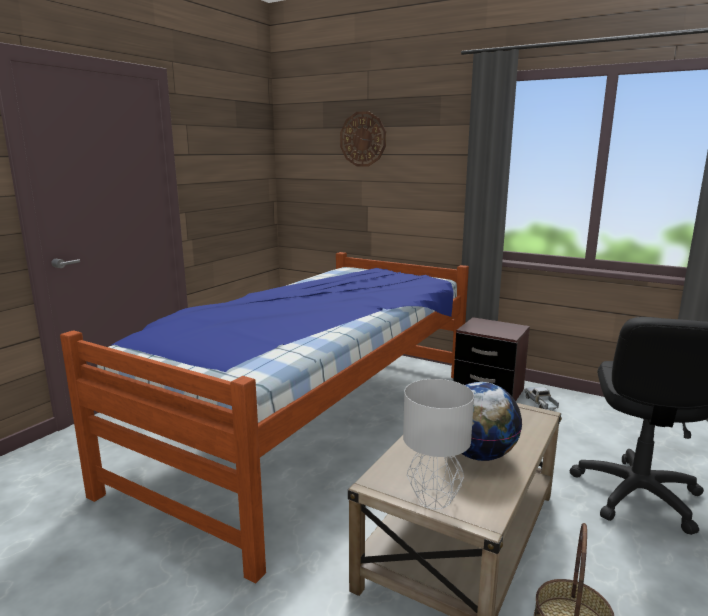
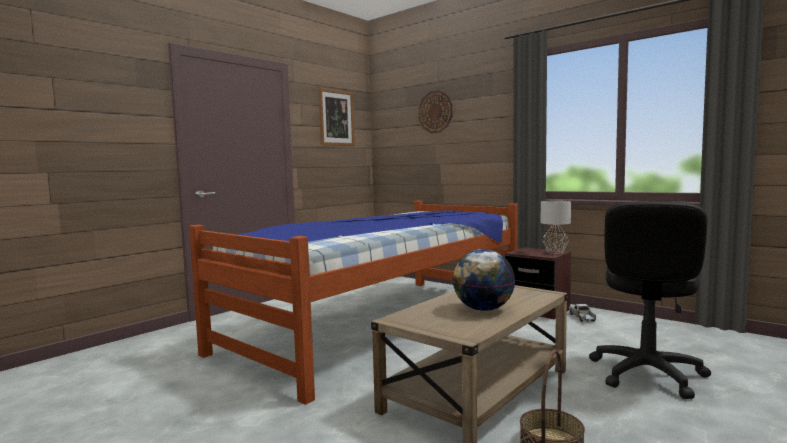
camera: 10 degrees right, 10 degrees down
grey table lamp [403,379,474,509] -> grey table lamp moved to [541,201,571,254]
none -> picture [319,88,355,146]

